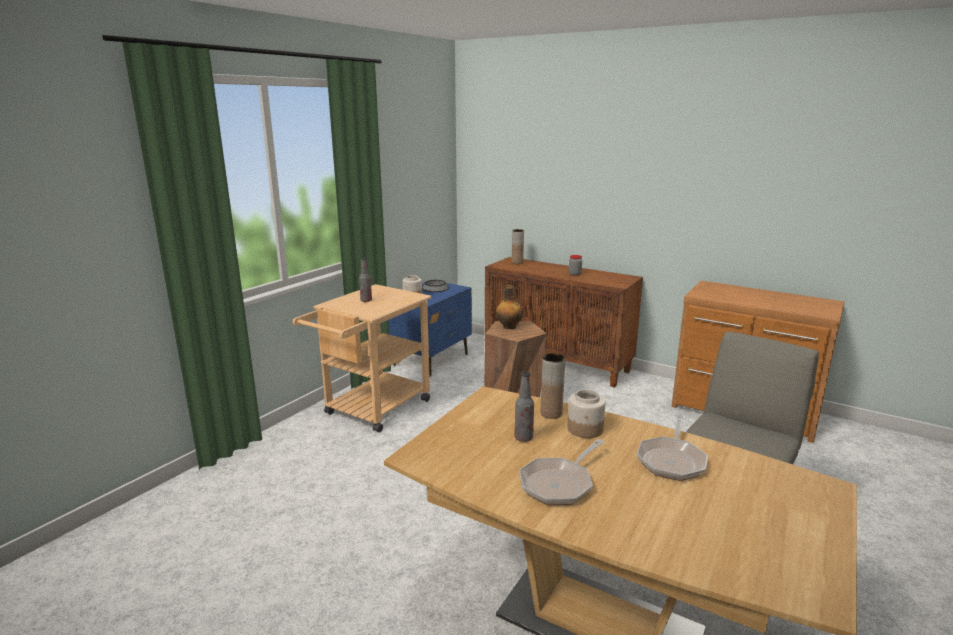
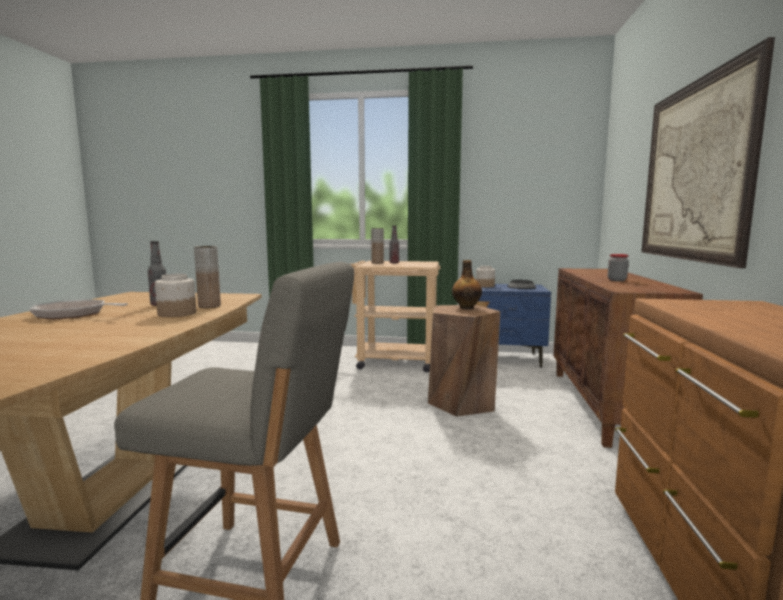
camera: 65 degrees right, 10 degrees down
brown vase [512,229,524,264] -> brown vase moved to [371,228,384,264]
frying pan [637,414,708,481] -> none
none -> picture [641,37,775,268]

